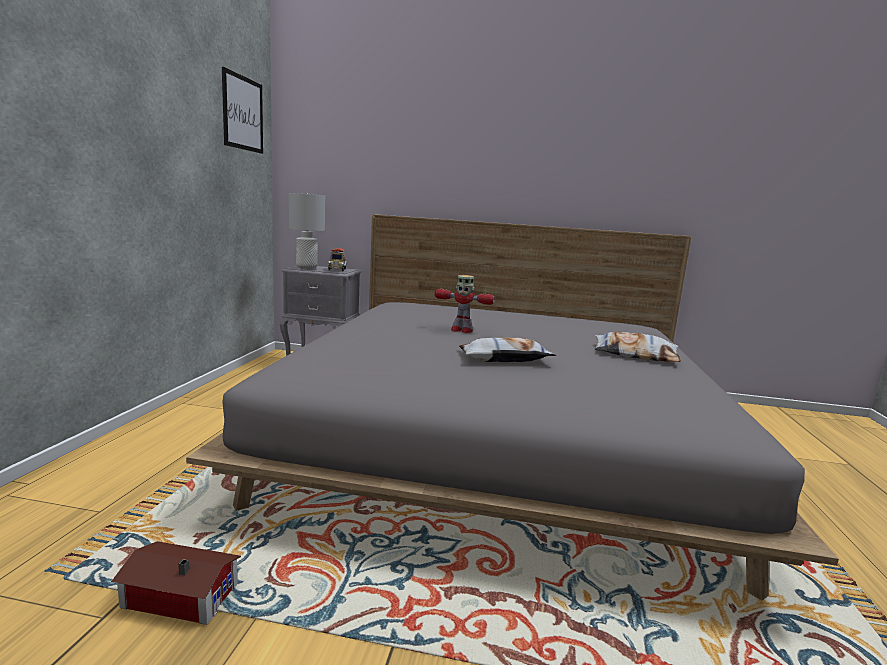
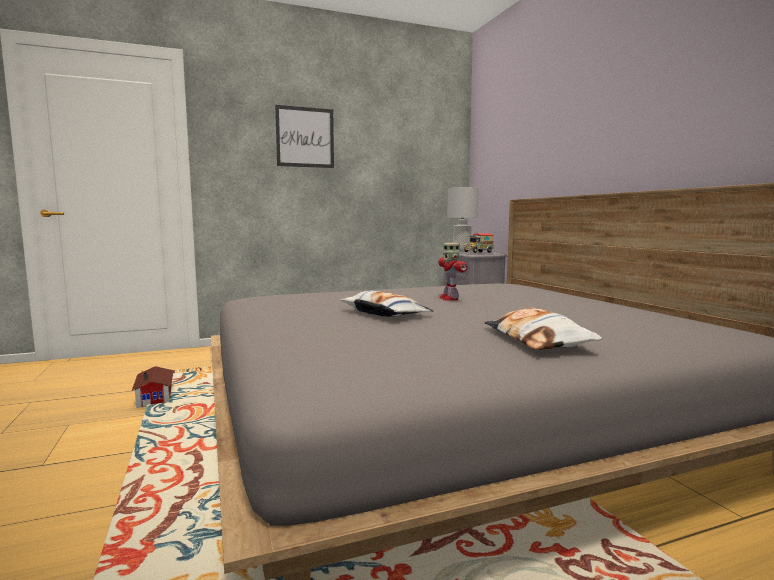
camera: 60 degrees right, 5 degrees down
picture [222,67,263,154] -> picture moved to [275,105,334,168]

